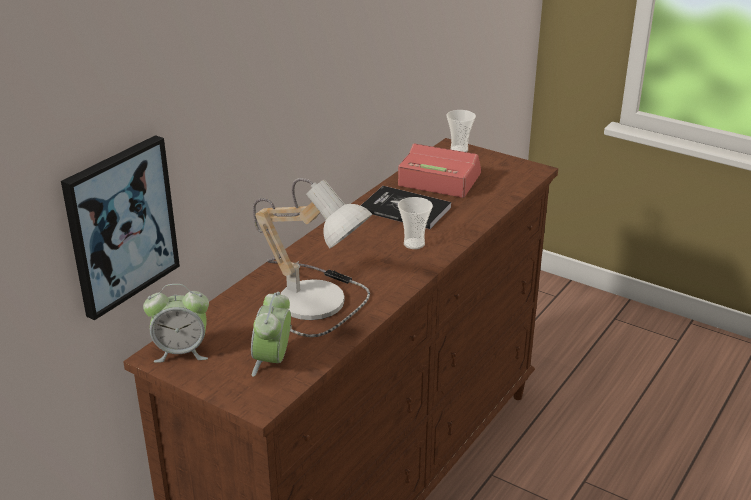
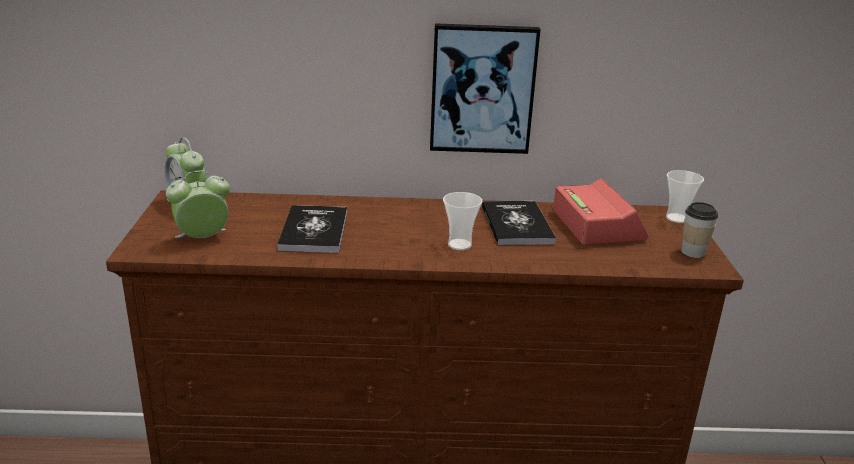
camera: 55 degrees right, 5 degrees down
picture [61,135,180,320] -> picture moved to [430,23,540,154]
table lamp [253,178,372,337] -> book [277,205,347,253]
none -> cup [681,202,718,258]

